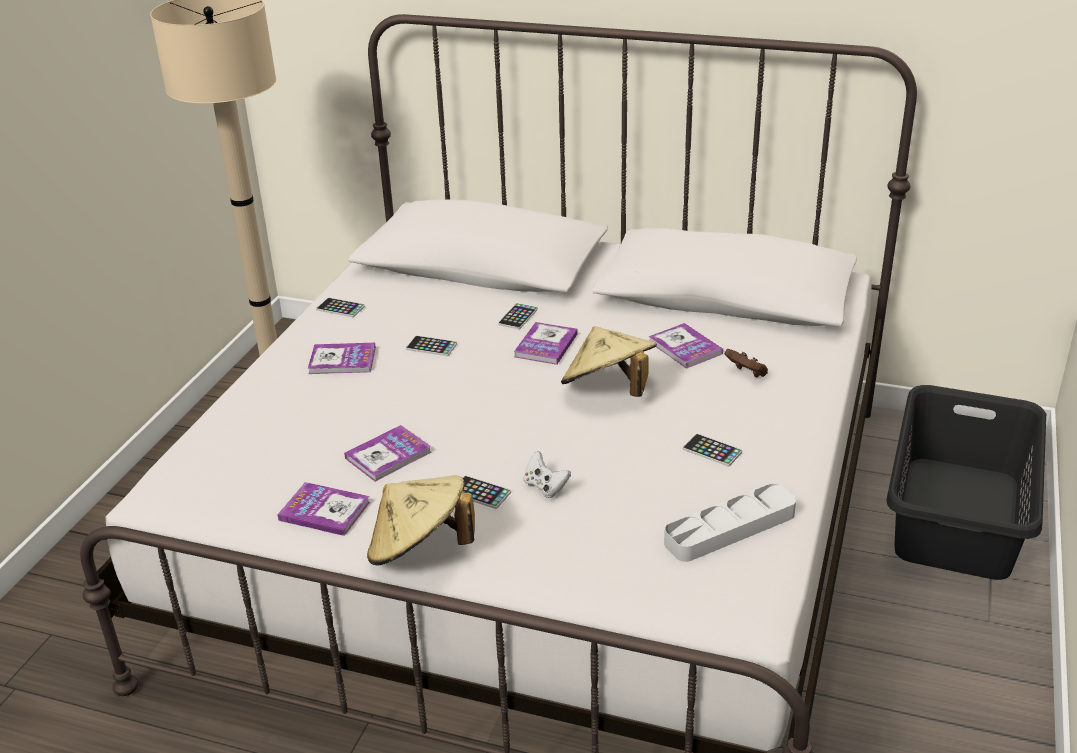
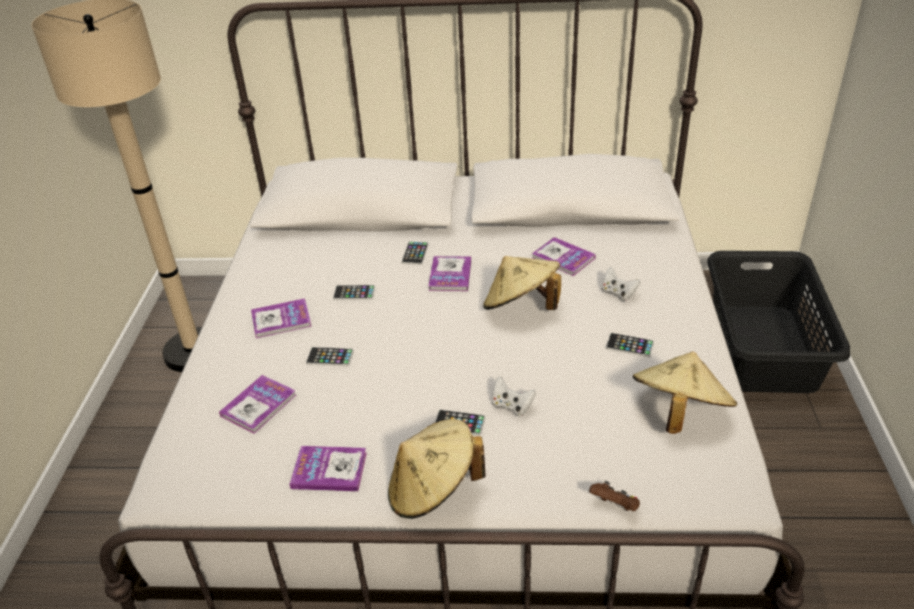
camera: 15 degrees left, 5 degrees up
phone [316,298,365,317] -> phone moved to [306,347,354,366]
book [344,425,431,482] -> book moved to [219,375,296,434]
grey tray [664,483,796,562] -> beige hat [633,351,737,434]
brown game controller [725,349,768,378] -> brown game controller moved to [589,481,640,511]
none -> white game controller [602,267,640,301]

